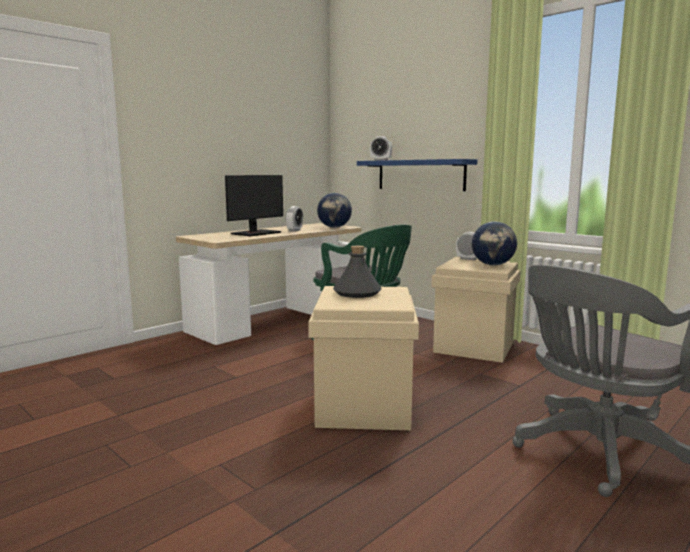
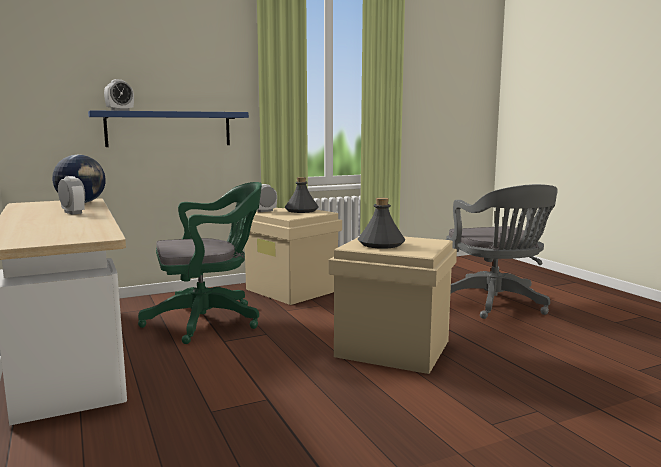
camera: 70 degrees left, 0 degrees up
monitor [225,175,283,236] -> none
globe [472,222,517,265] -> grey bottle [285,177,319,213]

